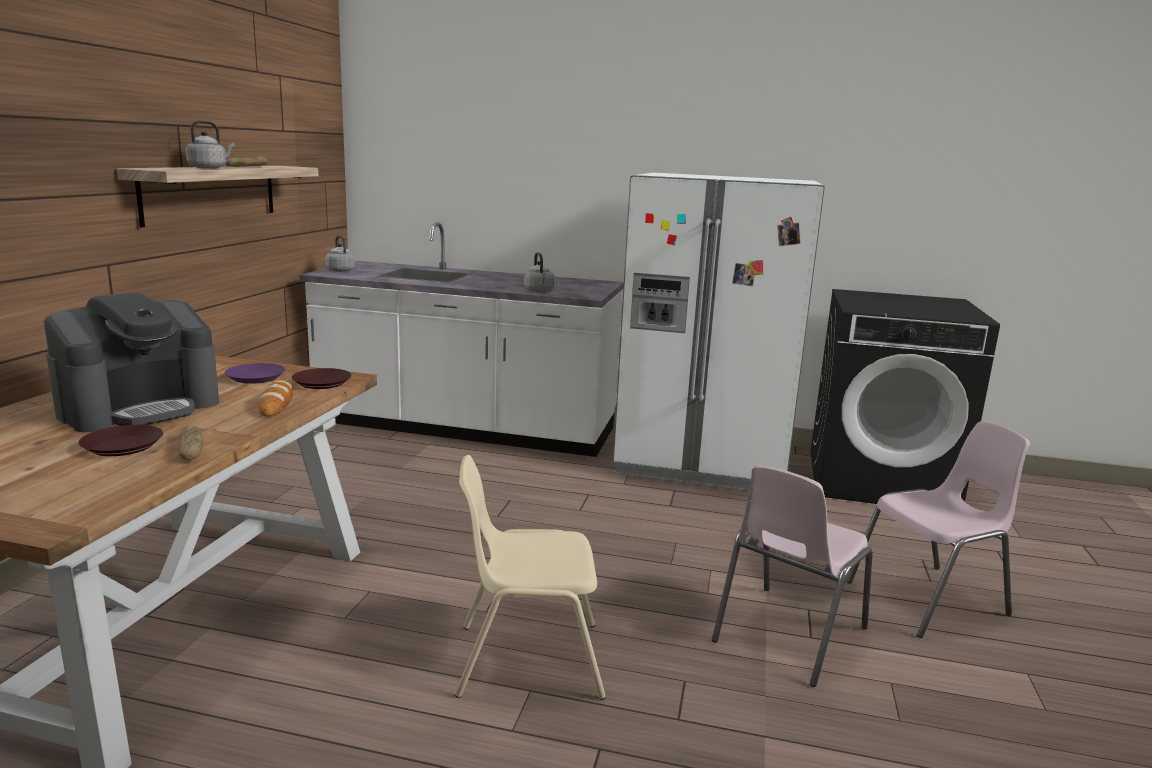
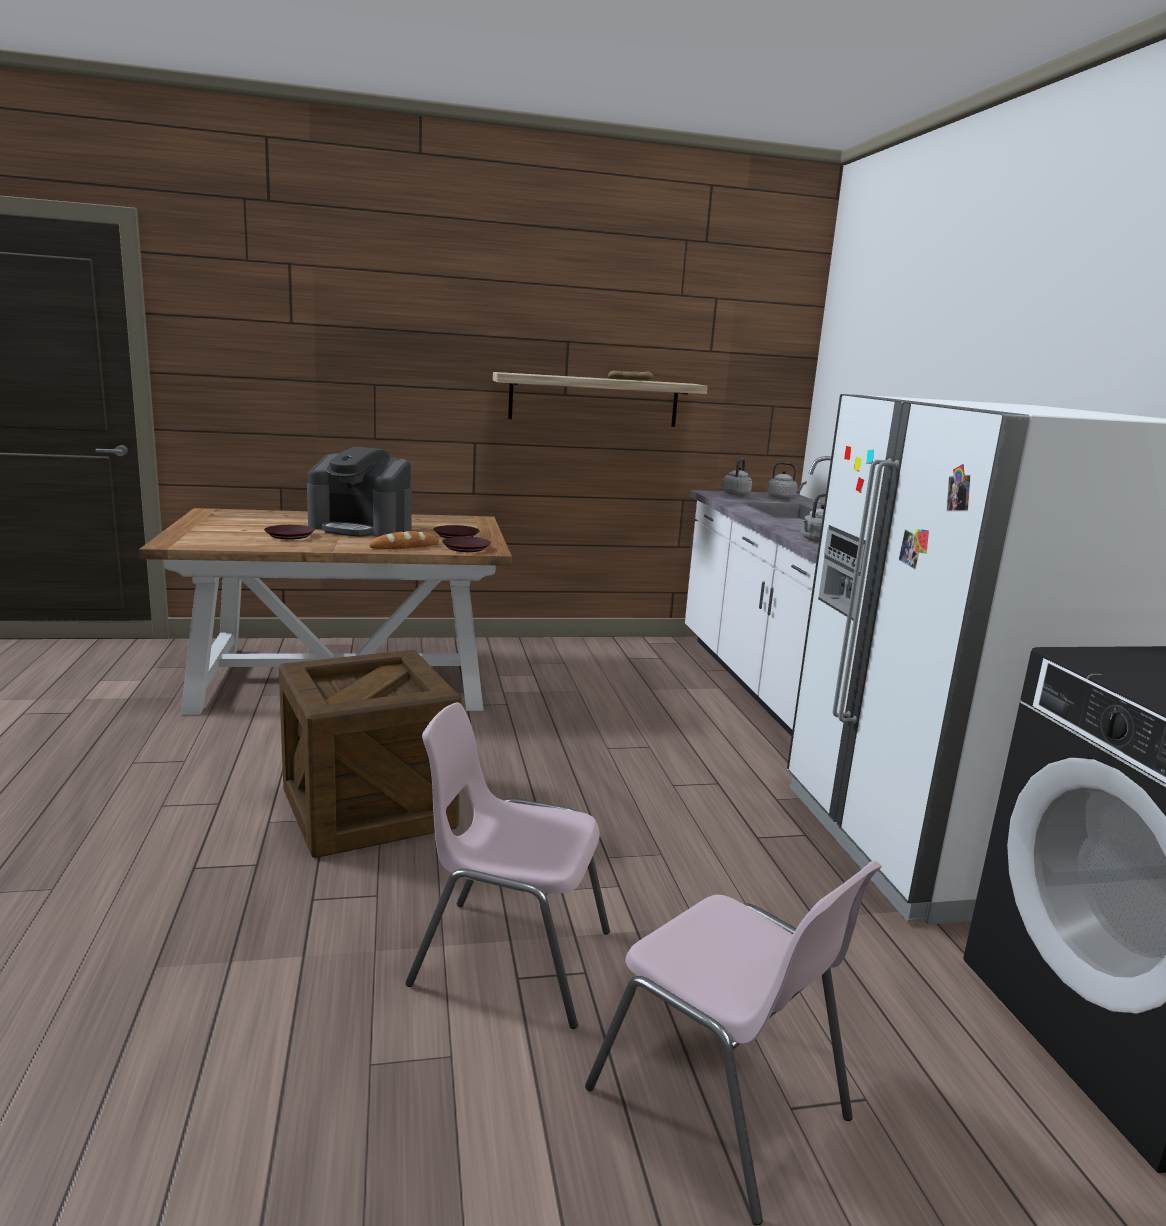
camera: 65 degrees right, 0 degrees up
bread [178,426,203,460] -> none
grey kettle [185,120,235,169] -> grey kettle moved to [767,462,807,500]
purple plate [225,363,285,384] -> brown plate [433,525,480,538]
beige chair [455,455,606,700] -> crate [279,650,462,858]

